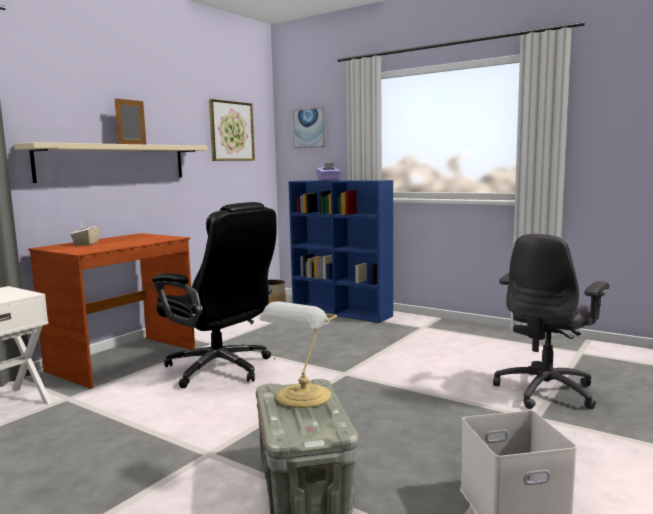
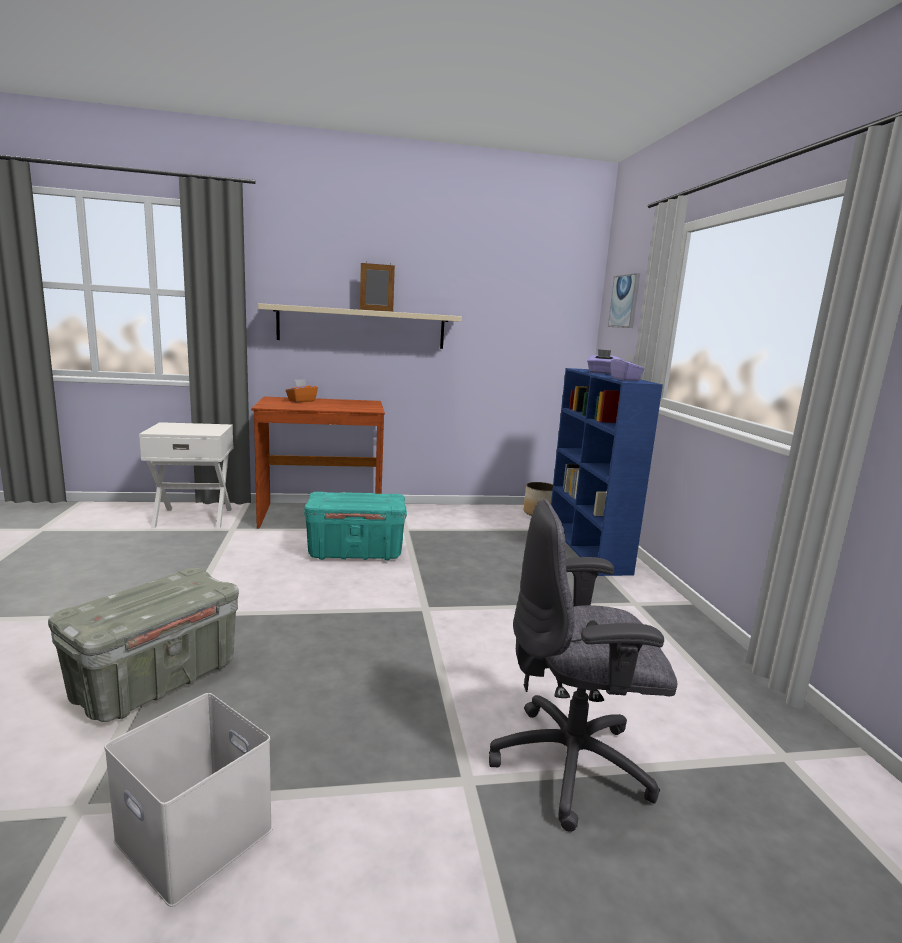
camera: 45 degrees right, 5 degrees up
beige tissue box [70,221,99,246] -> orange tissue box [285,379,318,403]
black office chair [152,202,277,388] -> turquoise storage box [304,492,407,561]
picture [209,99,255,161] -> none
table lamp [260,301,337,408] -> none
none -> purple tissue box [610,354,645,381]

